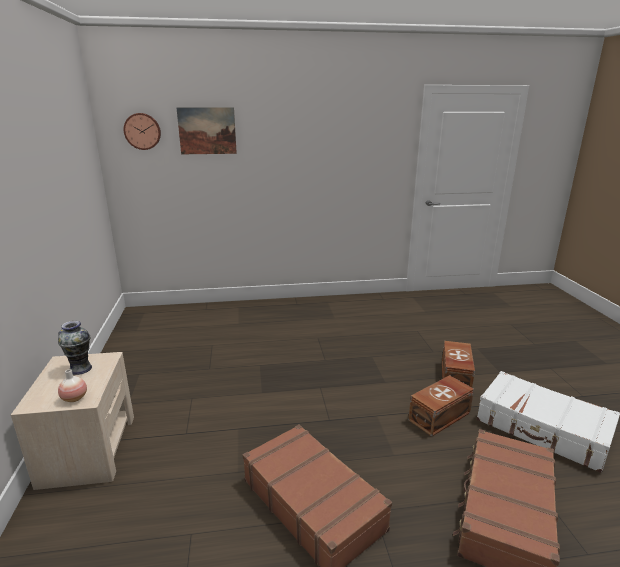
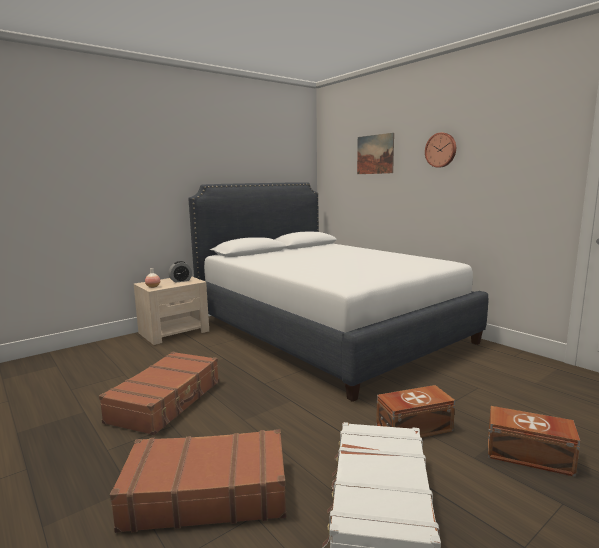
camera: 60 degrees right, 10 degrees down
vase [58,321,92,375] -> alarm clock [169,261,192,283]
wall clock [124,113,161,150] -> wall clock moved to [425,133,456,168]
brown storage box [408,375,474,437] -> brown storage box moved to [488,406,580,477]
none -> white bed [188,182,488,402]

